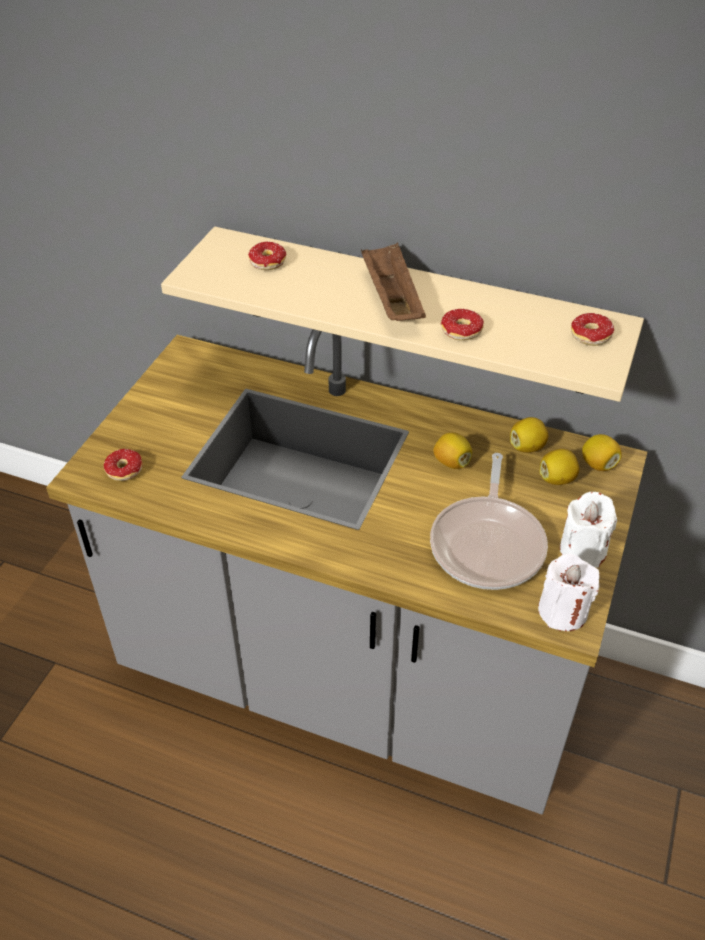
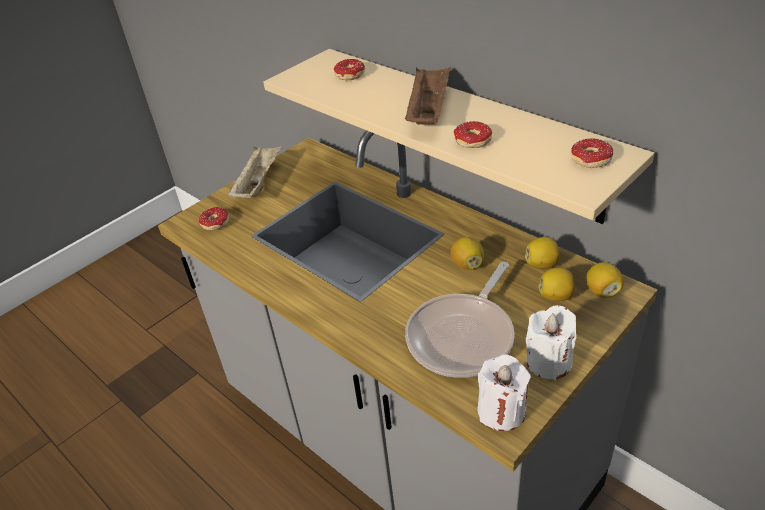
camera: 25 degrees right, 5 degrees down
none -> beige tray [227,146,282,198]

